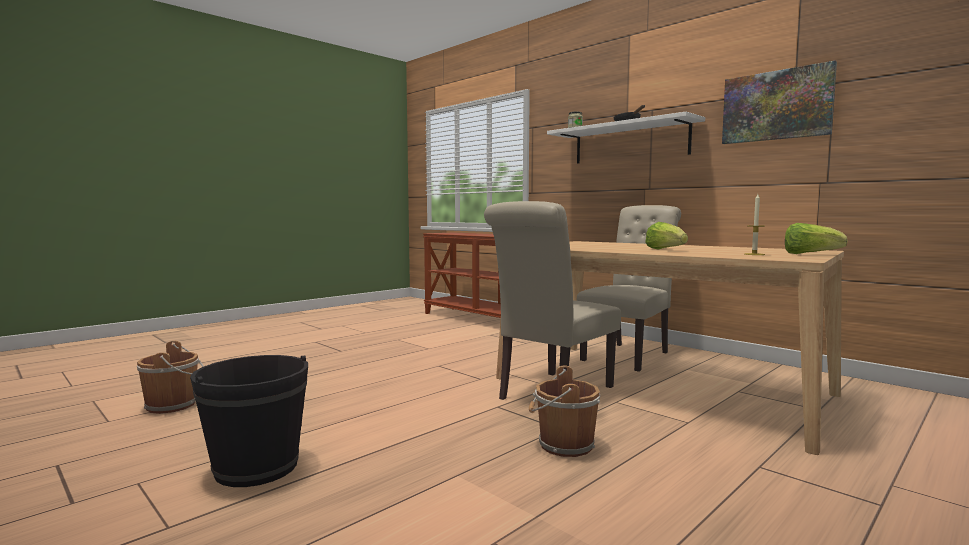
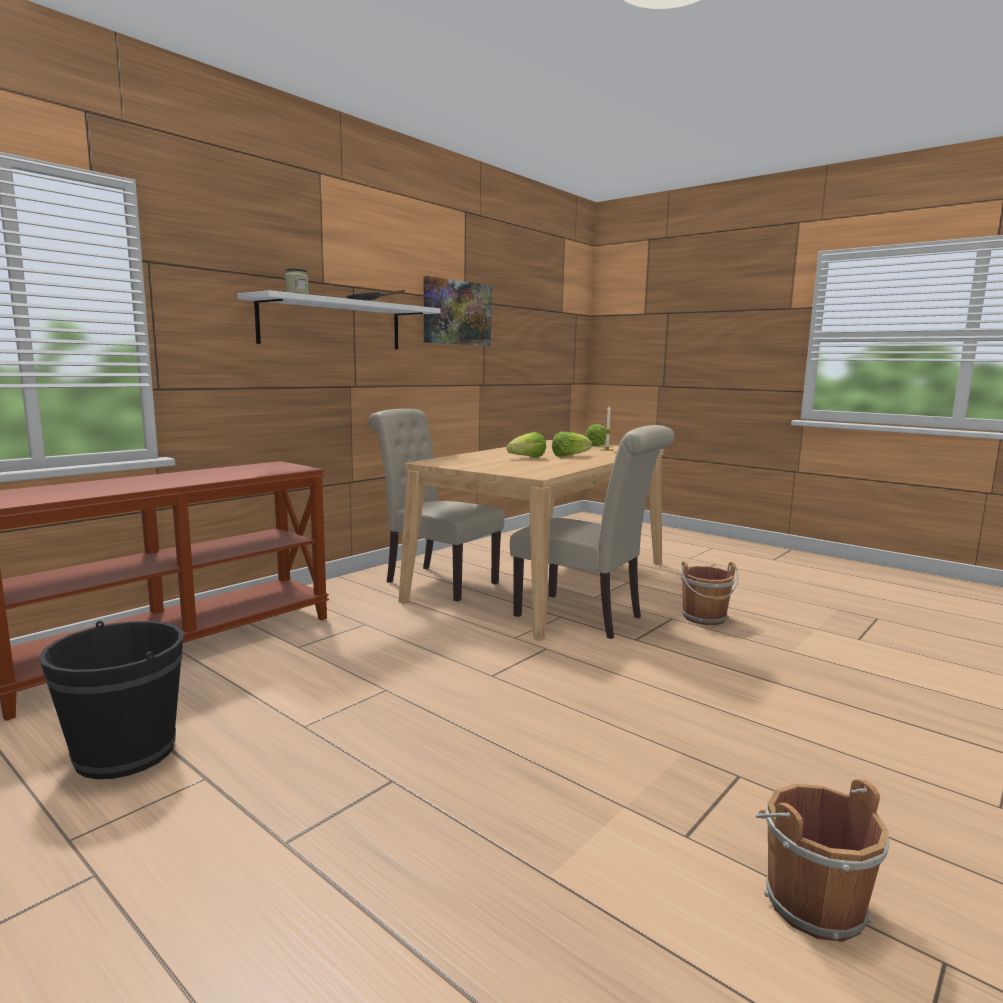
camera: 95 degrees left, 5 degrees up
black bucket [190,355,308,487] -> black bucket moved to [39,621,183,779]
none -> lettuce [507,432,546,457]

